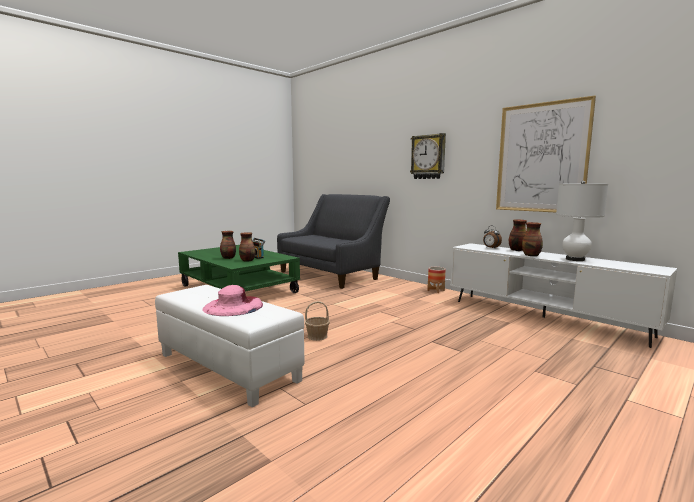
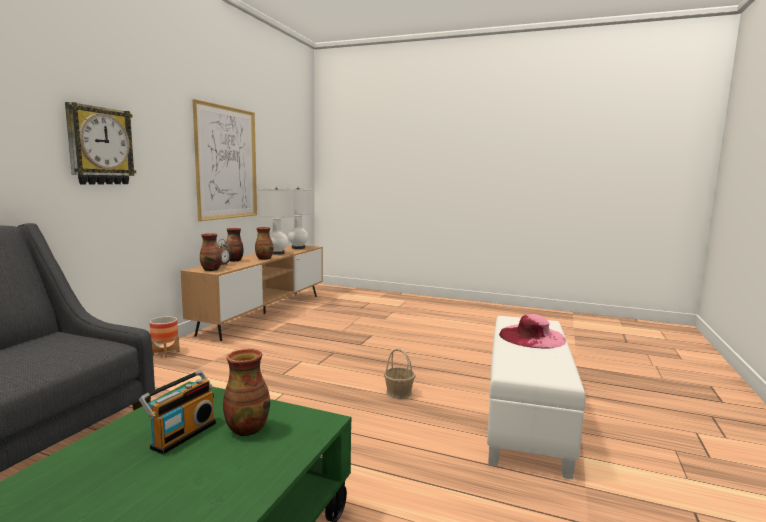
camera: 115 degrees left, 0 degrees up
vase [220,231,236,259] -> vase moved to [200,233,222,271]
white tv stand [451,243,677,348] -> brown tv stand [181,245,323,341]
none -> white table lamp [281,186,315,249]

